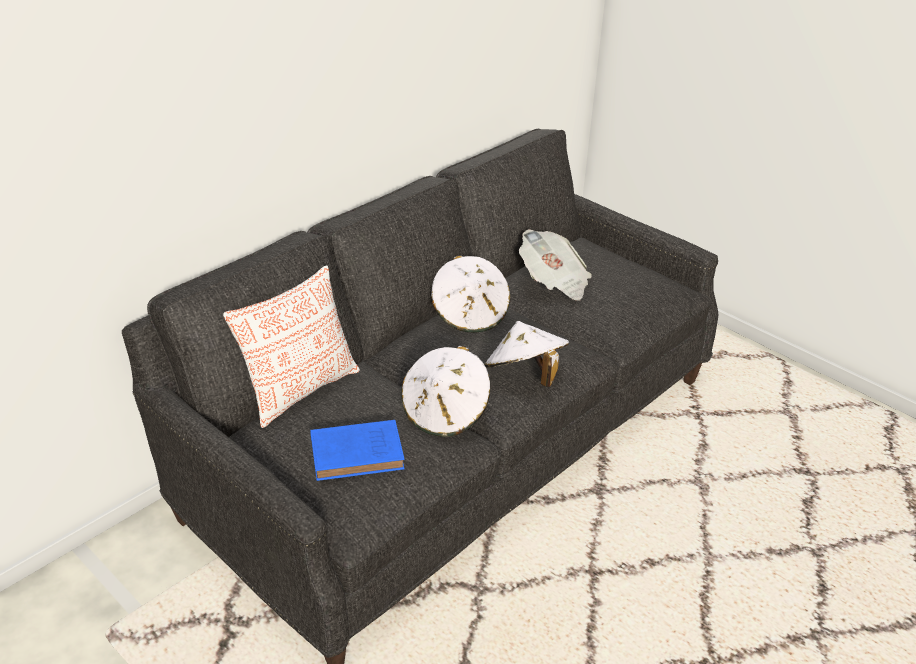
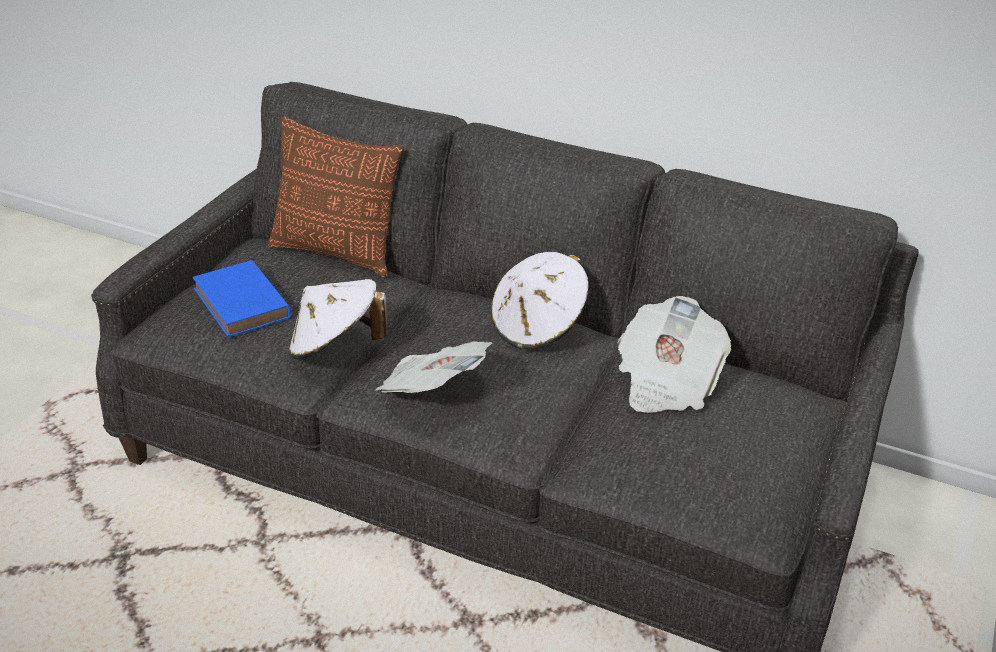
camera: 70 degrees right, 0 degrees up
white pillow [223,265,360,428] -> brown pillow [268,116,403,277]
white hat [484,321,569,387] -> newspaper [375,341,492,393]

